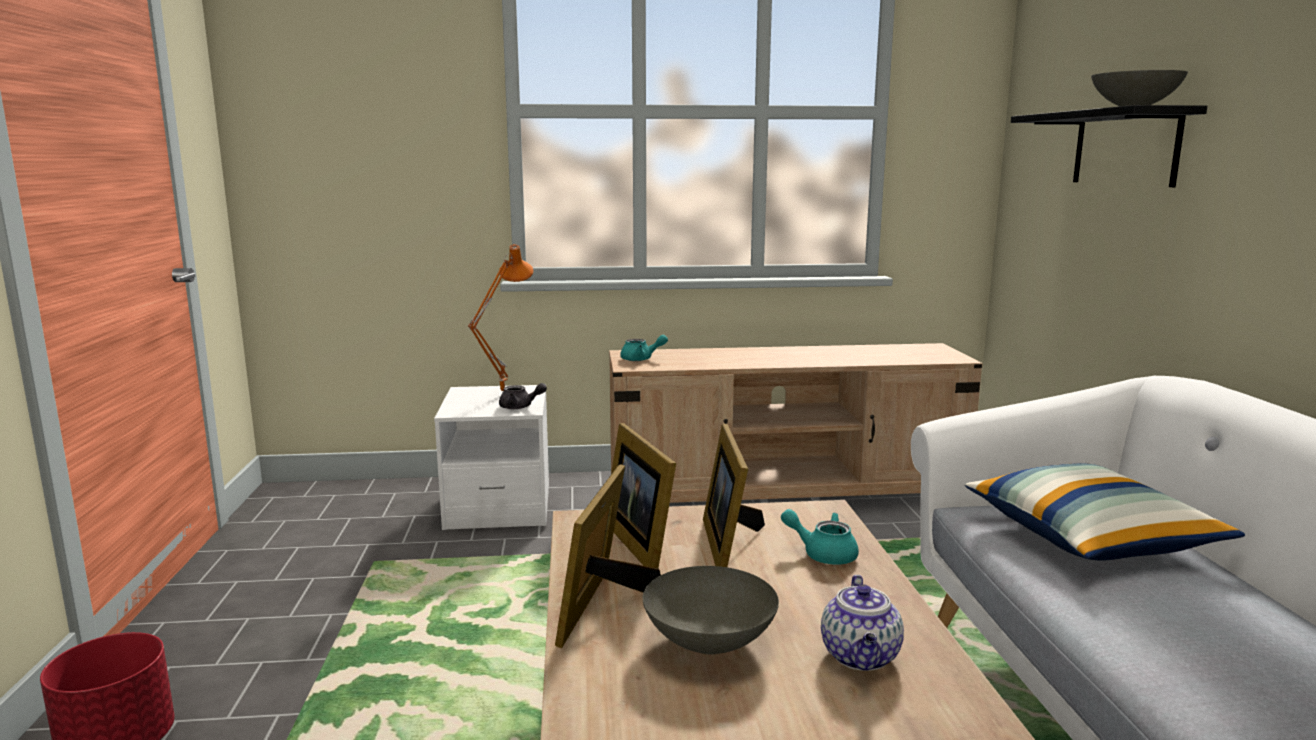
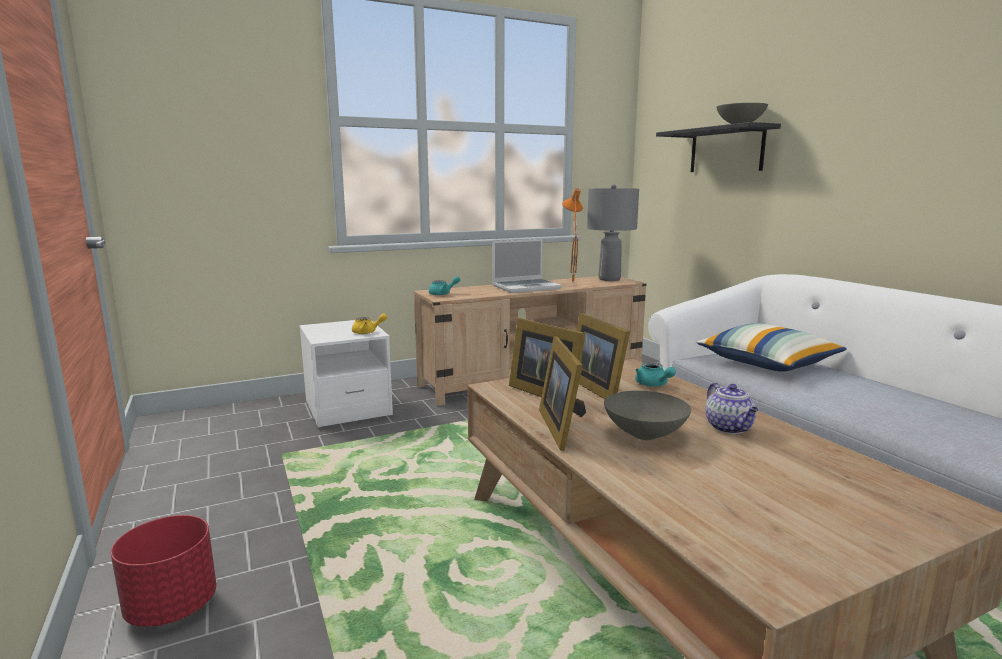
camera: 20 degrees left, 0 degrees up
orange table lamp [468,244,533,391] -> orange table lamp moved to [562,188,583,282]
grey teapot [499,383,547,409] -> yellow teapot [352,314,387,334]
turquoise teapot [781,509,859,565] -> turquoise teapot turned 120 degrees counterclockwise [635,362,676,387]
none -> laptop [493,239,562,293]
none -> grey table lamp [587,184,639,281]

